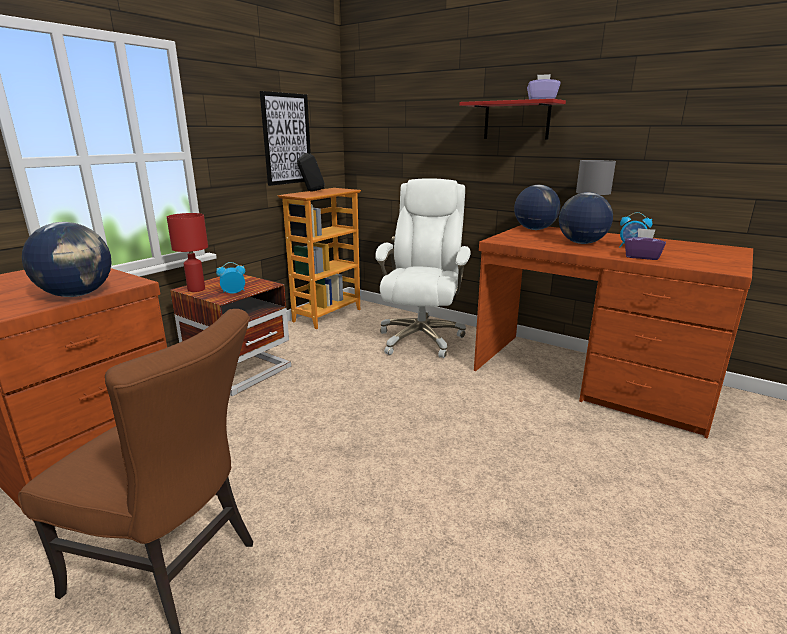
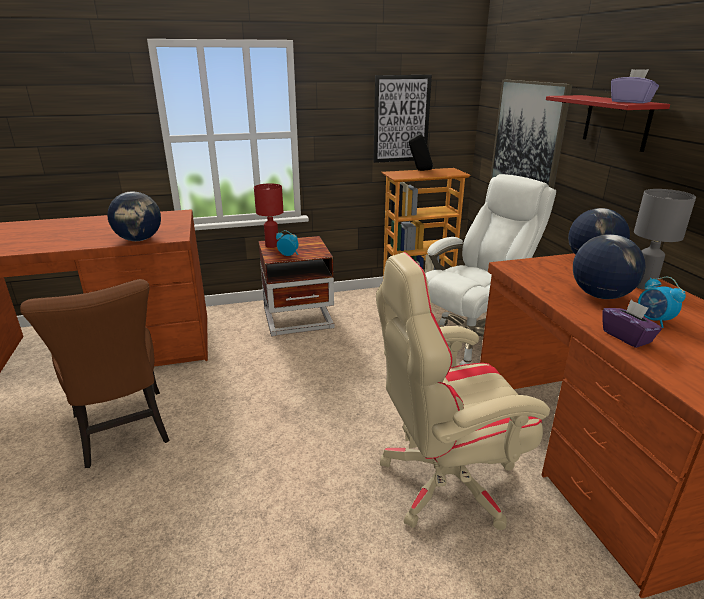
camera: 40 degrees right, 5 degrees up
none -> beige office chair [376,252,550,530]
none -> picture [490,80,573,189]

